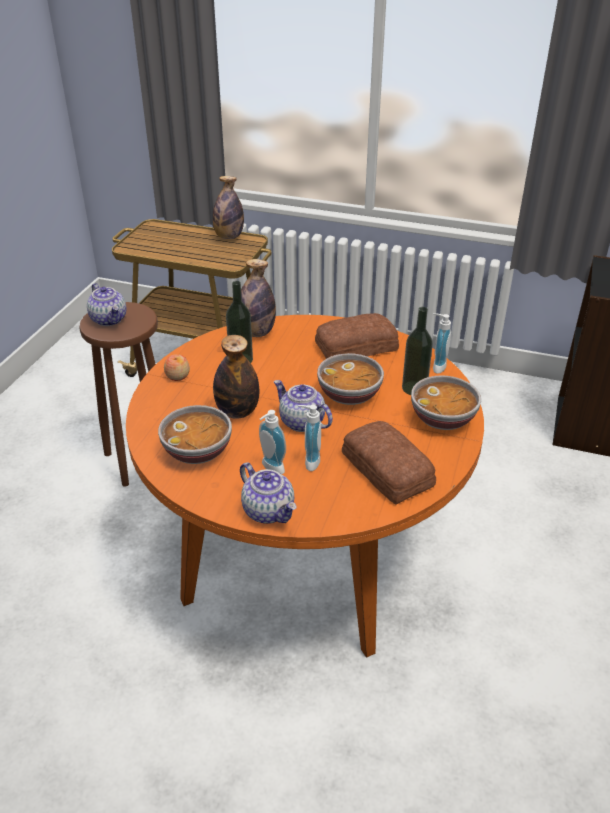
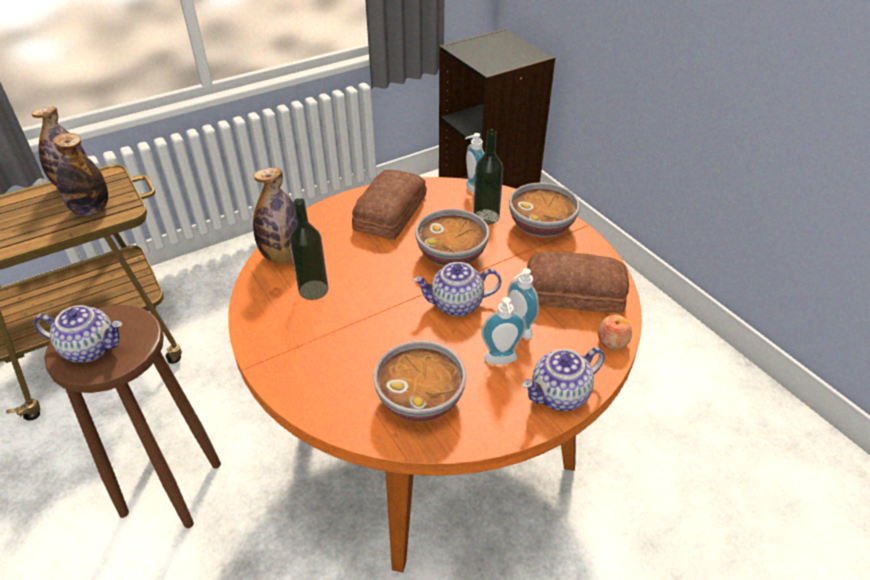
camera: 50 degrees left, 5 degrees up
apple [164,354,190,381] -> apple moved to [598,315,632,350]
bottle [213,335,259,419] -> bottle moved to [53,133,108,216]
teapot [240,462,297,524] -> teapot turned 150 degrees clockwise [522,347,605,411]

